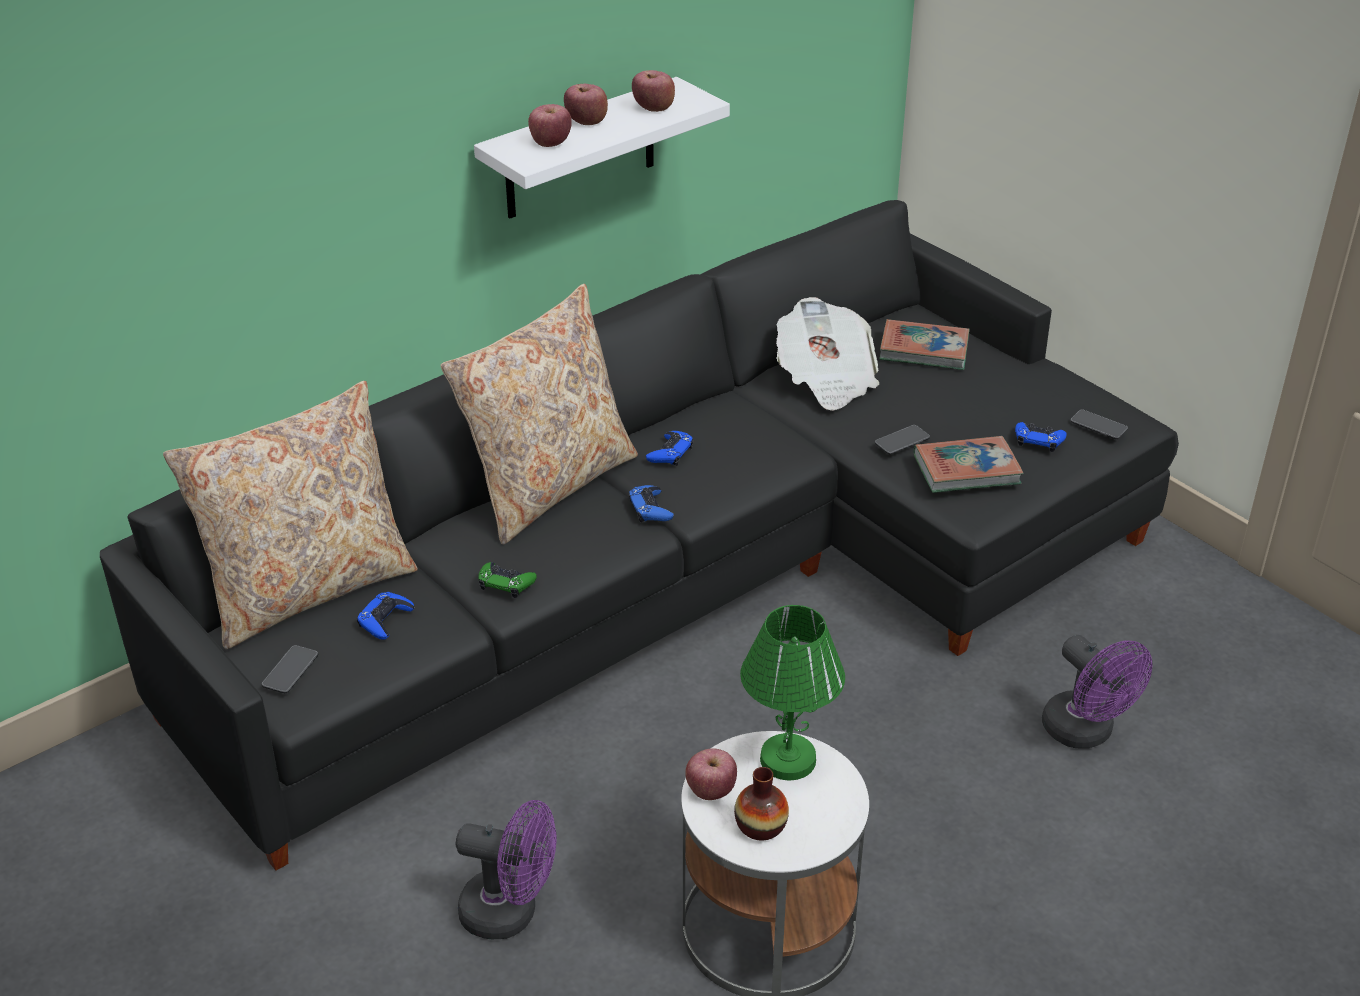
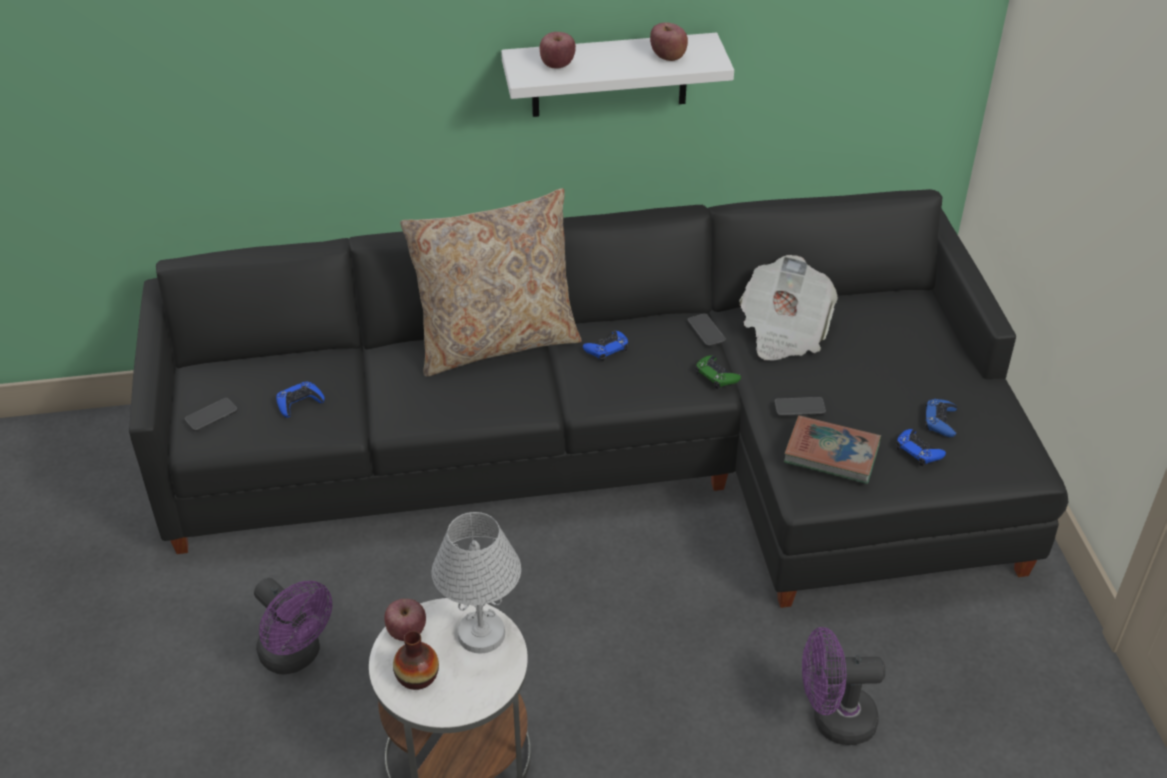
camera: 30 degrees right, 5 degrees up
beige pillow [163,381,418,649] -> none
green game controller [478,562,537,598] -> green game controller moved to [696,355,741,389]
apple [564,84,608,125] -> none
blue game controller [628,485,674,522] -> blue game controller moved to [925,399,957,437]
green table lamp [740,605,845,780] -> white table lamp [432,512,521,654]
book [880,319,970,370] -> none
purple fan [1042,635,1153,749] -> purple fan turned 90 degrees clockwise [802,627,885,745]
phone [1070,409,1128,439] -> phone moved to [687,314,726,346]

